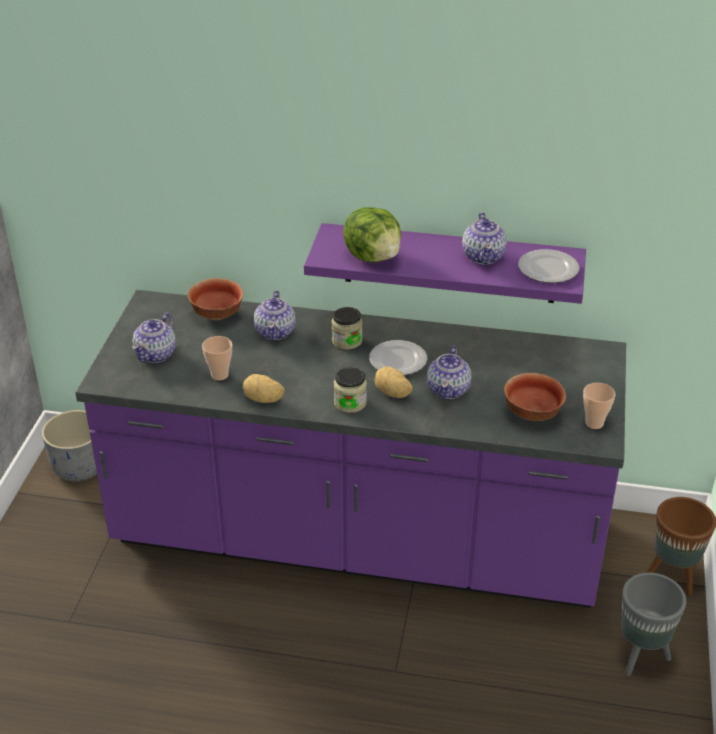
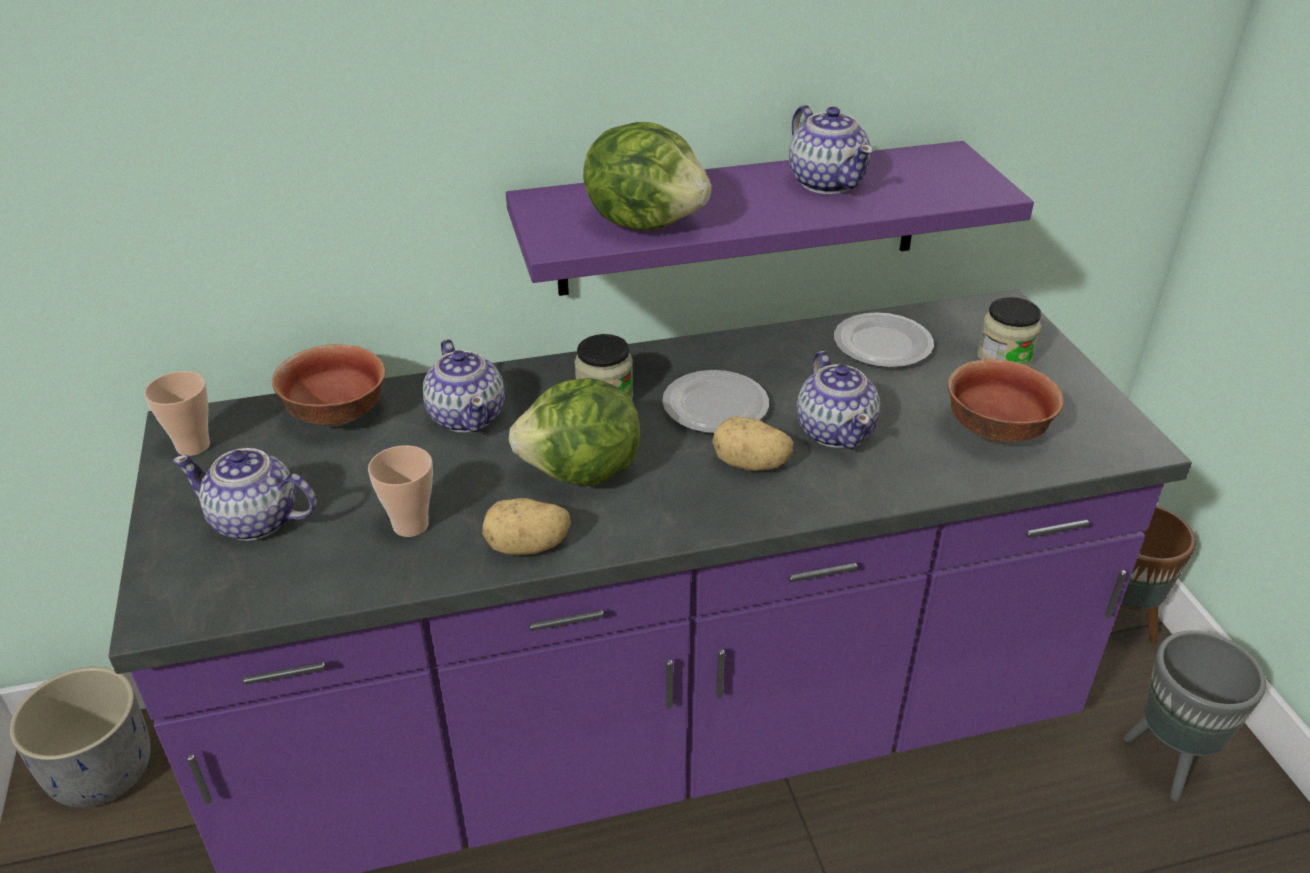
camera: 25 degrees left, 0 degrees up
teapot [132,313,176,363] -> teapot turned 105 degrees clockwise [173,448,317,541]
jar [334,367,367,413] -> jar moved to [977,297,1041,367]
plate [518,249,579,283] -> plate moved to [834,312,934,368]
cup [583,383,616,429] -> cup moved to [144,371,210,456]
none -> lettuce [508,378,640,486]

